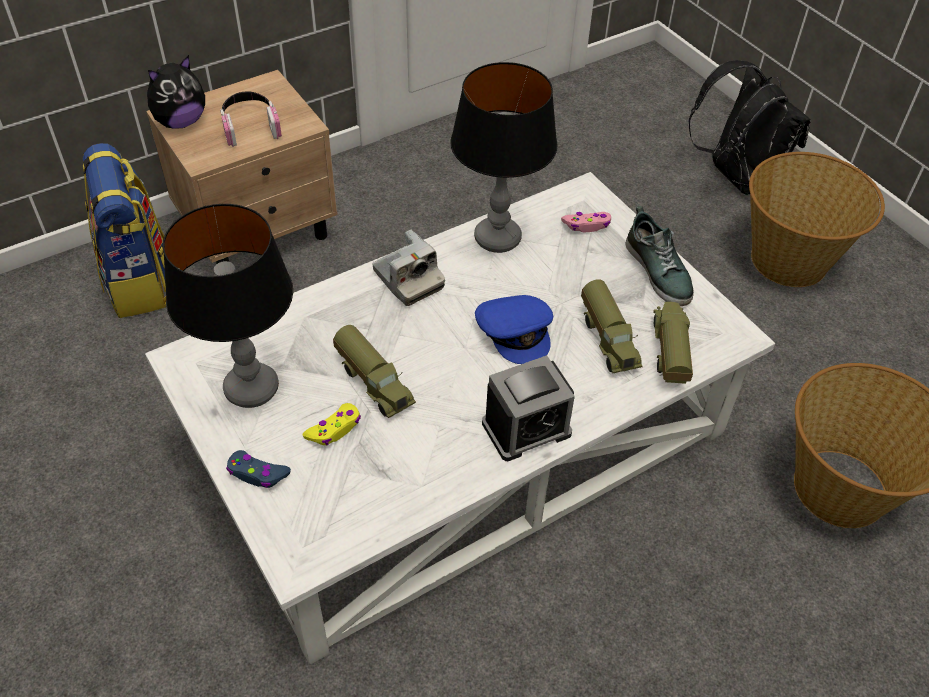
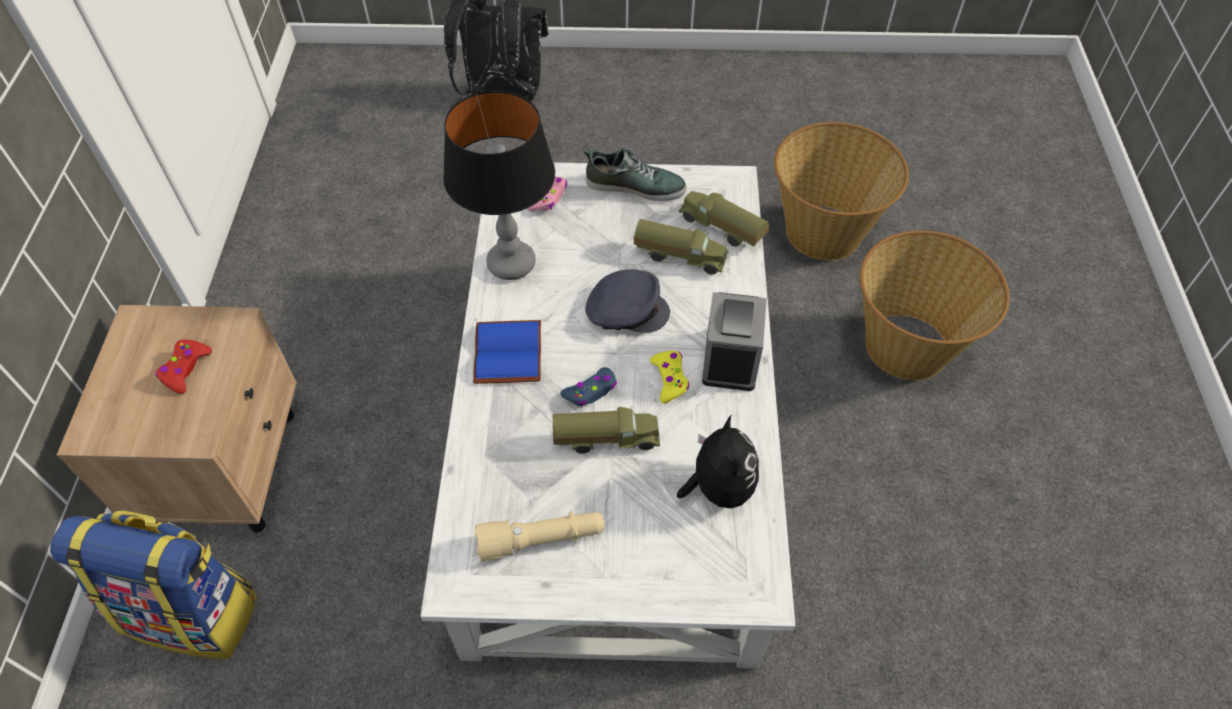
camera: 55 degrees left, 5 degrees up
plush toy [147,55,205,129] -> plush toy moved to [677,415,759,508]
table lamp [163,204,293,408] -> beige flashlight [474,511,604,561]
headphones [220,92,282,147] -> red game controller [156,339,212,394]
blue game controller [226,450,291,488] -> blue game controller moved to [560,367,617,407]
yellow game controller [302,403,361,445] -> yellow game controller moved to [650,351,689,403]
camera [372,230,445,306] -> blue book [473,320,541,384]
blue cap [475,295,553,364] -> grey cap [585,269,670,333]
basket [749,152,885,287] -> basket moved to [860,230,1010,380]

